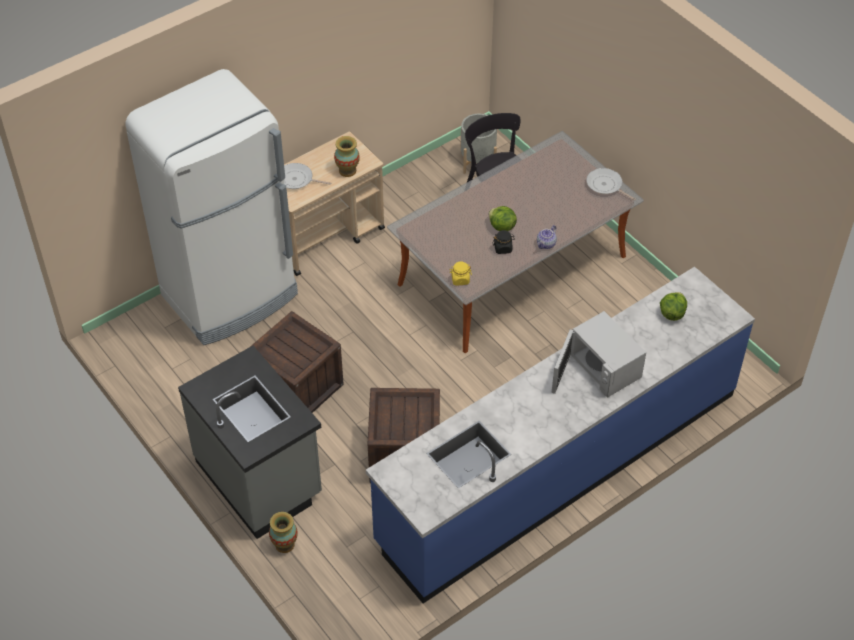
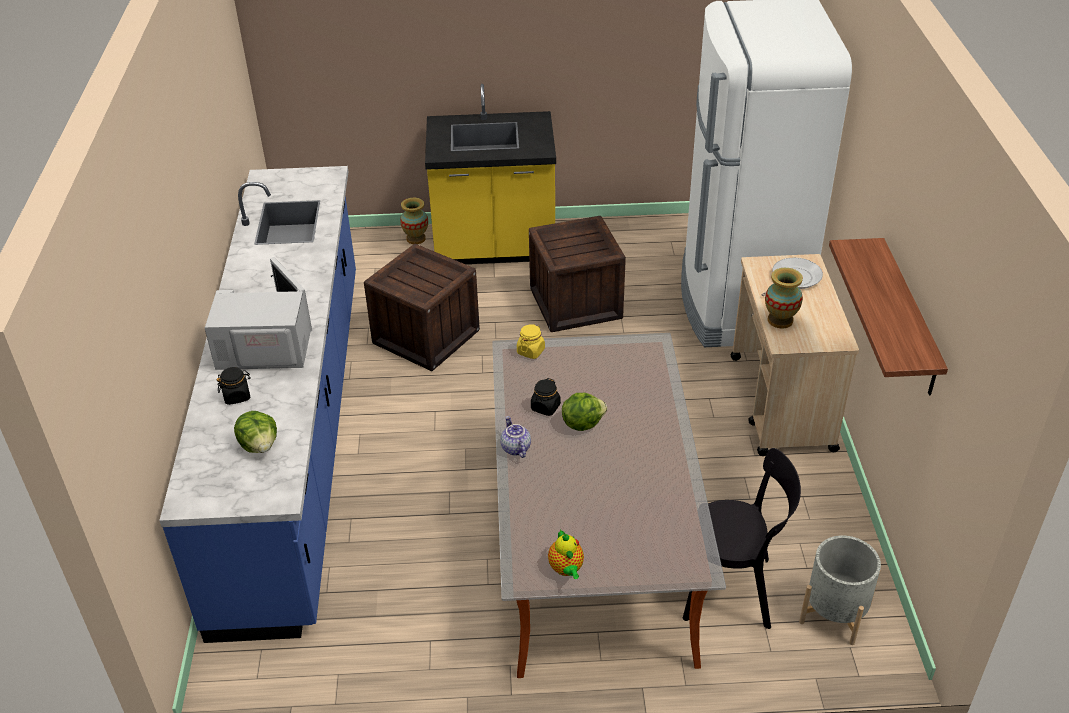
camera: 125 degrees right, 10 degrees down
grey counter [178,346,322,539] -> yellow counter [425,84,556,264]
frying pan [586,168,636,201] -> teapot [548,529,584,579]
none -> black jar [216,367,251,405]
none -> shelf [829,238,948,396]

